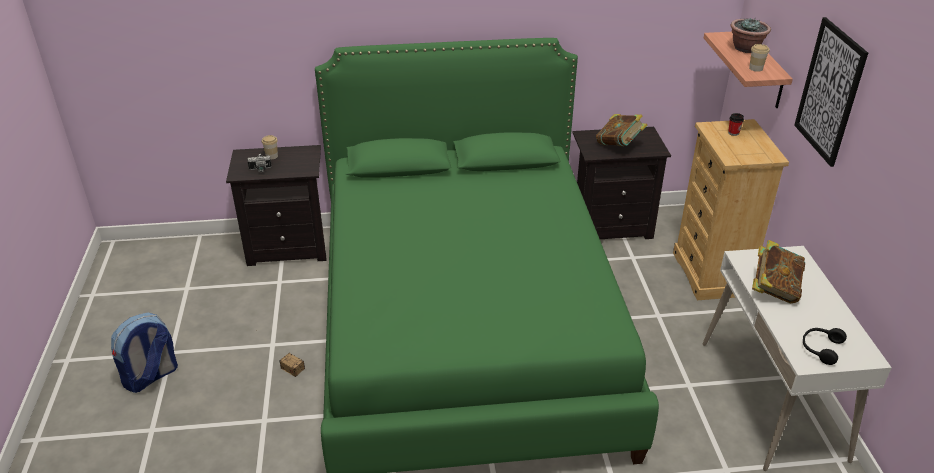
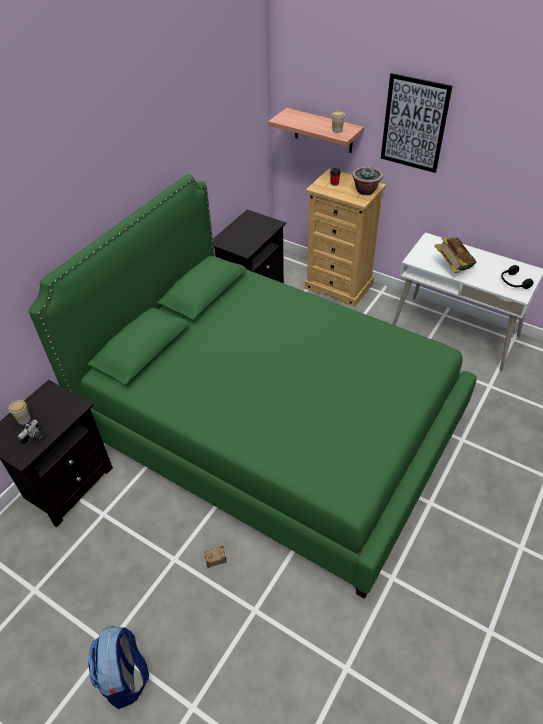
camera: 50 degrees left, 10 degrees up
book [596,114,647,146] -> none
potted plant [731,18,771,53] -> potted plant moved to [352,167,383,195]

